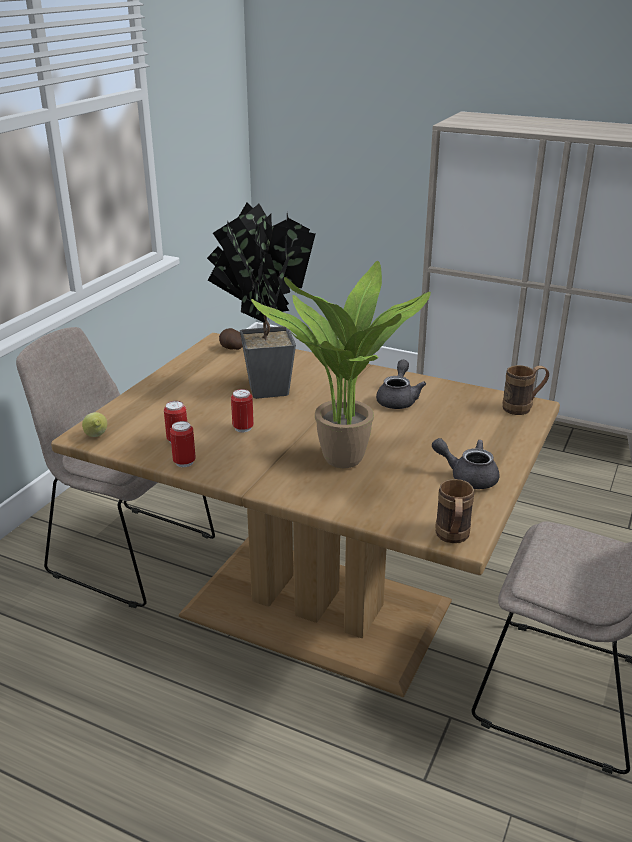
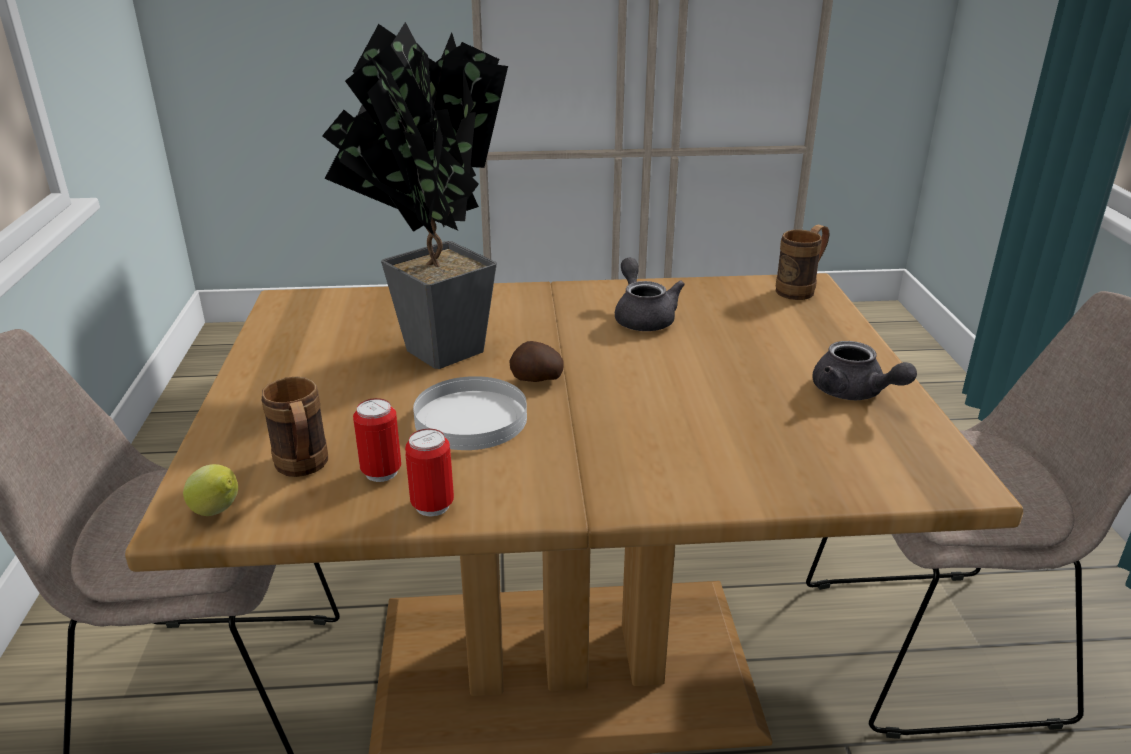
camera: 30 degrees left, 0 degrees up
potato [219,328,243,350] -> potato moved to [509,341,564,382]
can [231,389,254,432] -> white plate [413,376,527,450]
potted plant [251,261,431,468] -> none
grey teapot [432,438,499,489] -> grey teapot turned 120 degrees counterclockwise [812,341,917,400]
brown mug [435,479,474,543] -> brown mug moved to [262,376,328,477]

